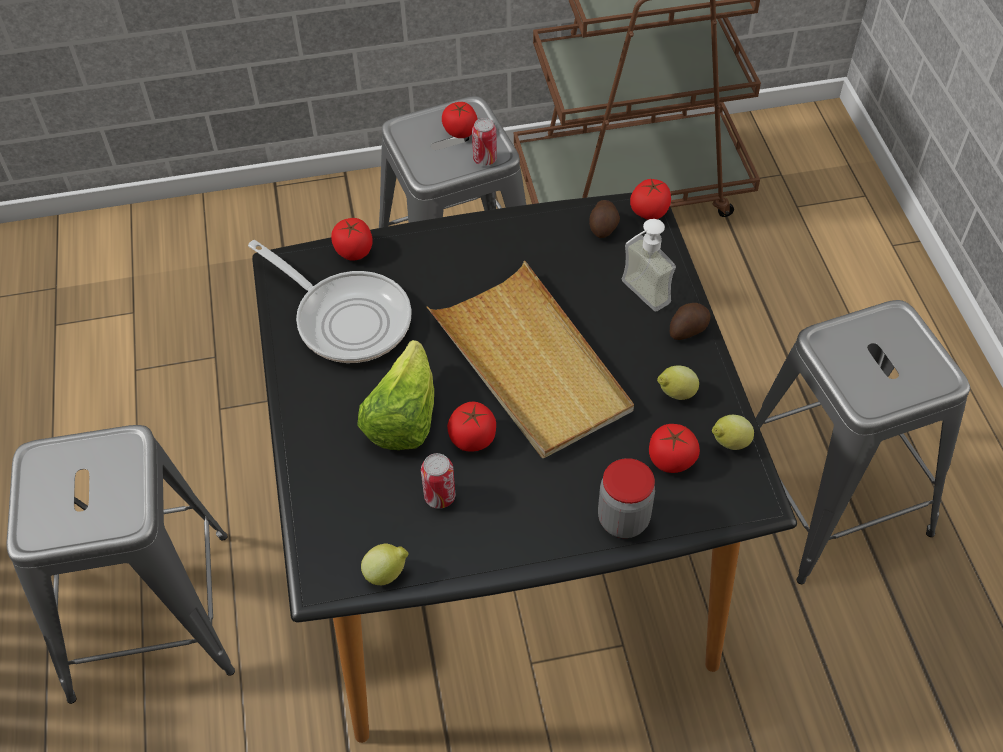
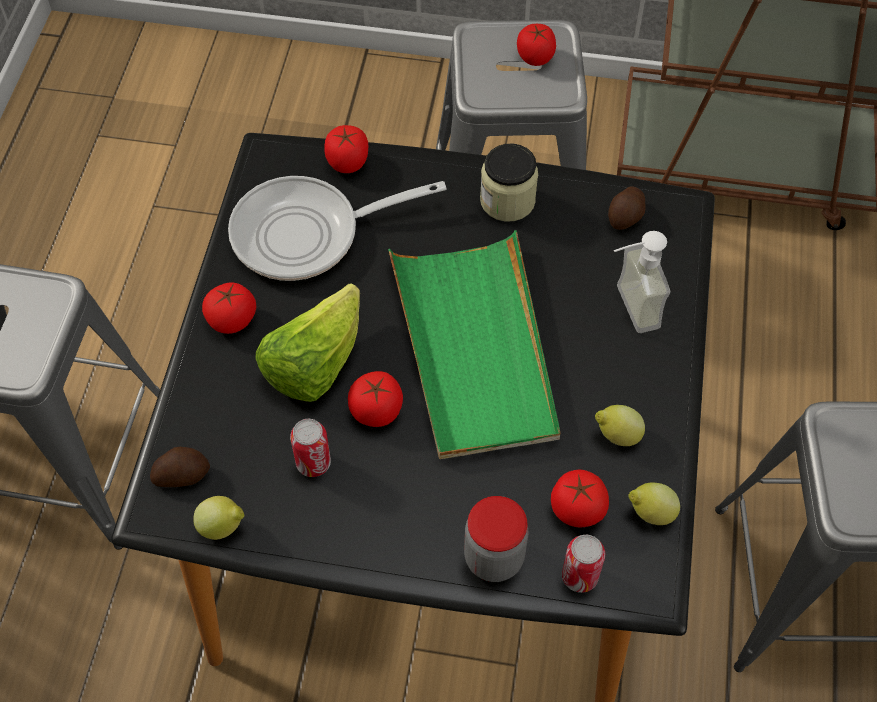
camera: 20 degrees right, 5 degrees up
frying pan [248,240,412,363] -> frying pan turned 105 degrees clockwise [228,176,447,281]
beige tray [427,261,634,458] -> green tray [388,230,560,459]
can [472,118,497,166] -> can moved to [562,535,605,593]
tomato [630,179,671,220] -> tomato moved to [202,282,256,334]
potato [669,303,711,340] -> potato moved to [150,447,210,487]
none -> jar [480,143,538,222]

